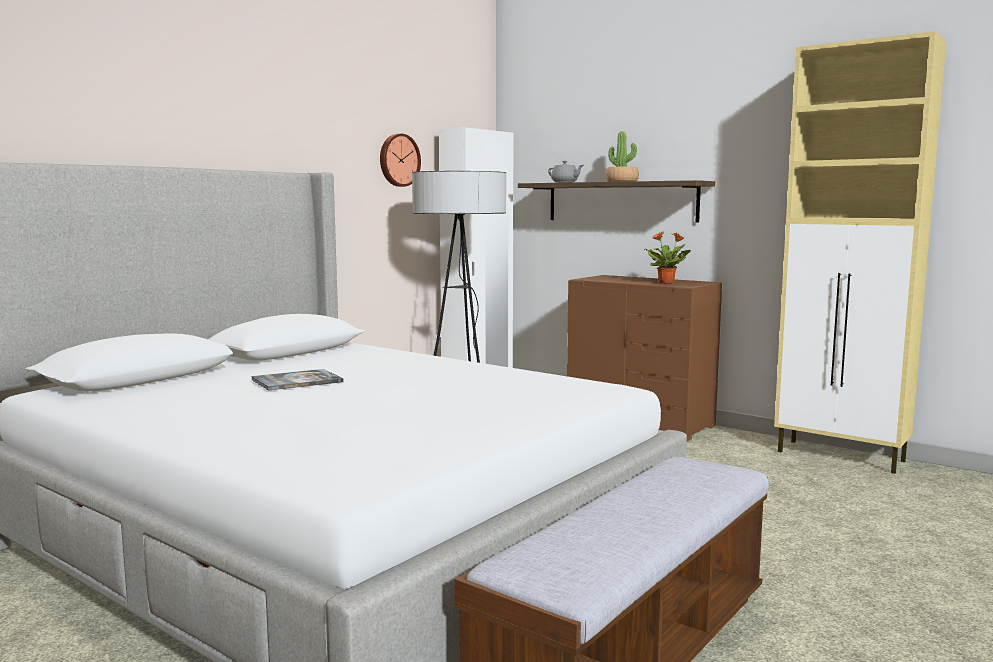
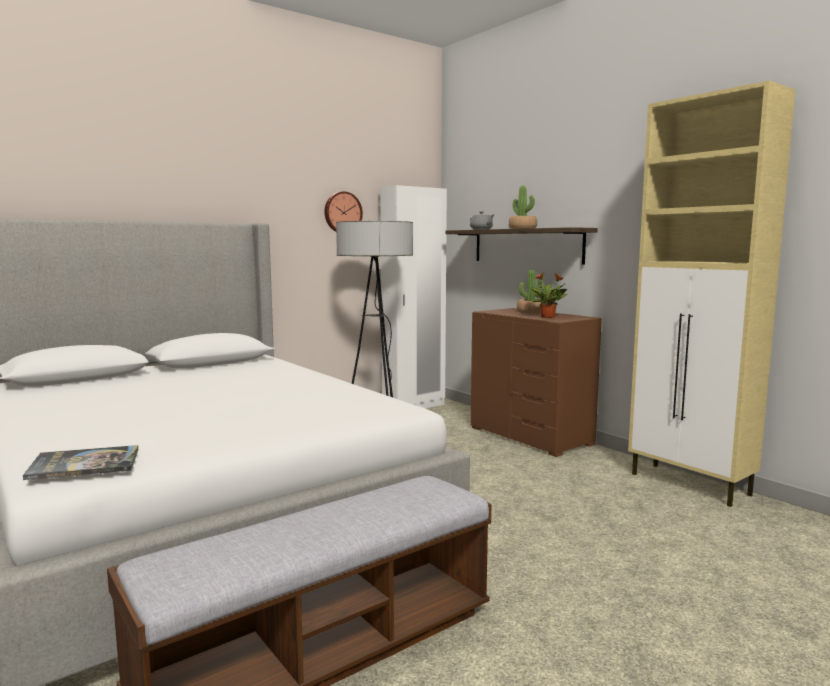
camera: 15 degrees right, 0 degrees up
book [251,369,344,391] -> book moved to [23,445,138,480]
none -> potted plant [517,270,543,313]

